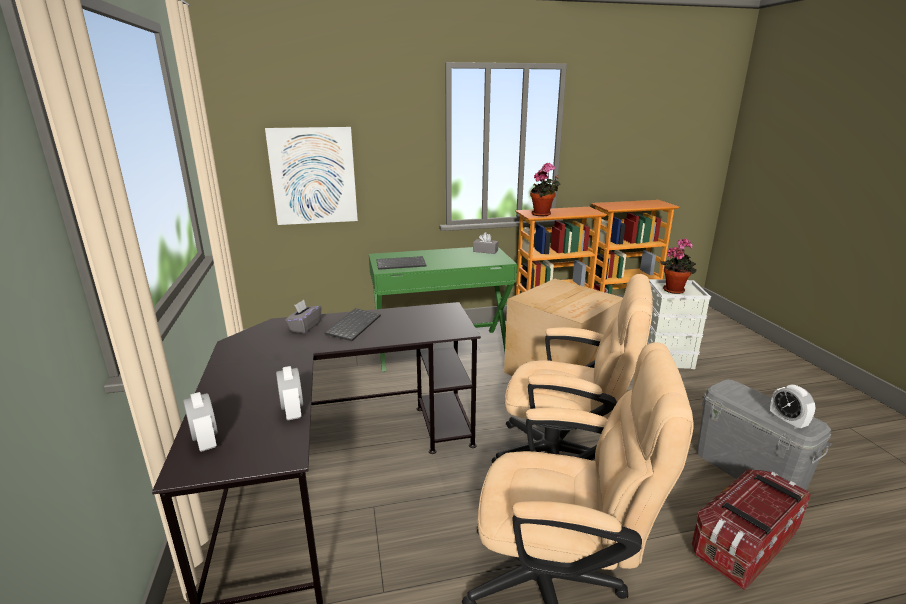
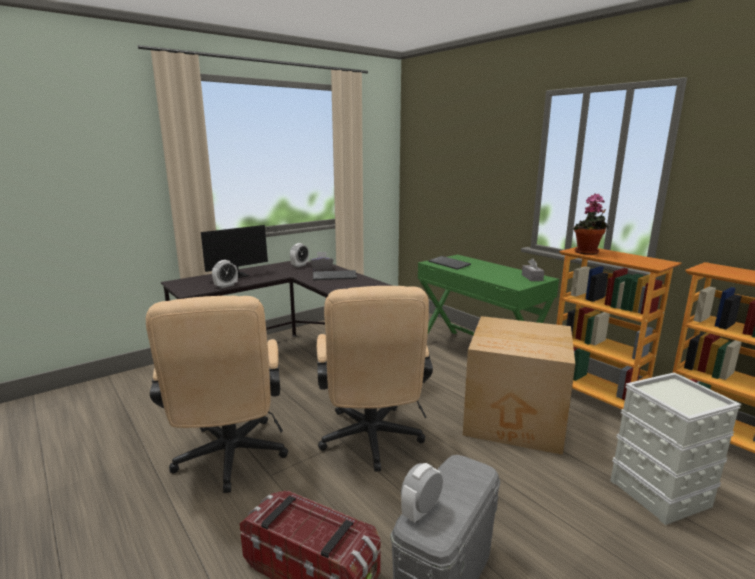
camera: 65 degrees right, 5 degrees down
alarm clock [183,392,218,452] -> alarm clock moved to [290,243,309,267]
picture [265,127,358,225] -> none
potted plant [660,238,697,294] -> none
none -> monitor [201,225,279,278]

